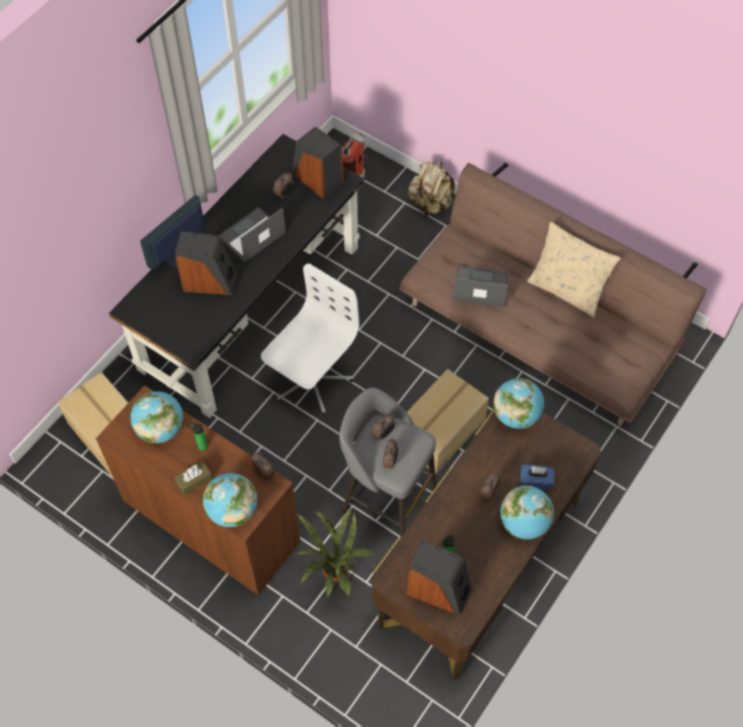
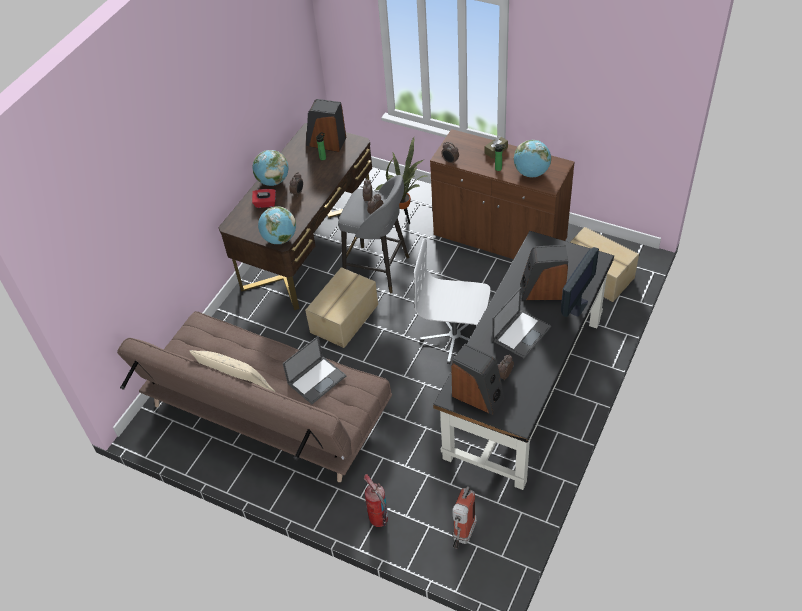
camera: 175 degrees right, 10 degrees down
globe [203,473,257,527] -> none
white office chair [261,263,360,415] -> white office chair turned 75 degrees clockwise [414,239,491,364]
beige backpack [408,160,455,217] -> fire extinguisher [363,474,388,527]
laptop [453,266,509,307] -> laptop turned 45 degrees counterclockwise [283,336,346,404]
blue tissue box [520,465,554,490] -> red tissue box [252,189,276,208]

